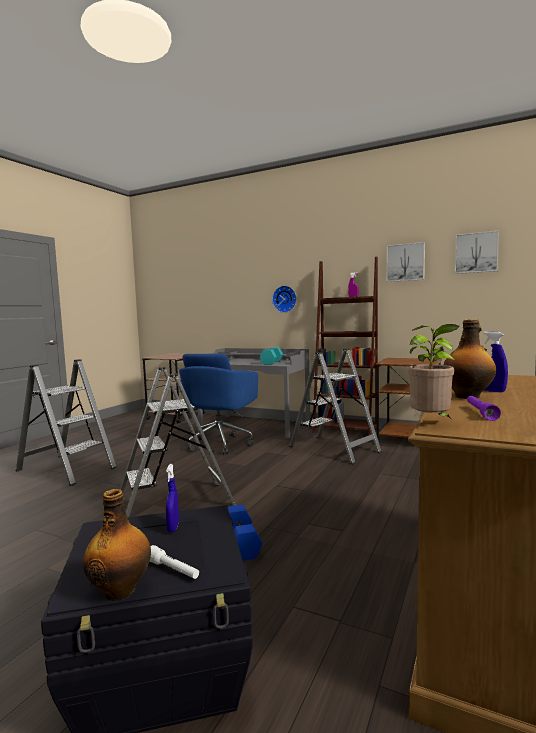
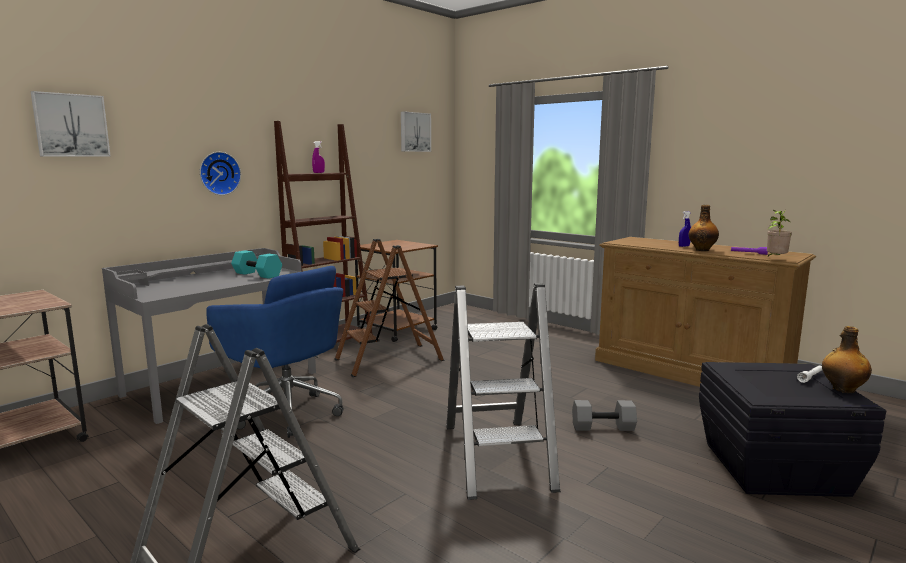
camera: 75 degrees left, 5 degrees up
blue spray bottle [166,464,179,532] -> none
blue dumbbell [228,505,263,561] -> grey dumbbell [572,400,637,431]
grey step ladder [289,349,382,465] -> brown step ladder [334,239,445,377]
picture [387,242,425,282] -> picture moved to [31,91,111,157]

